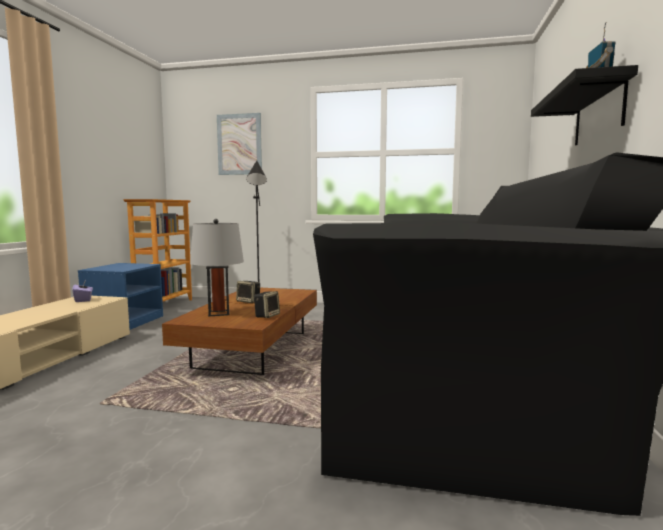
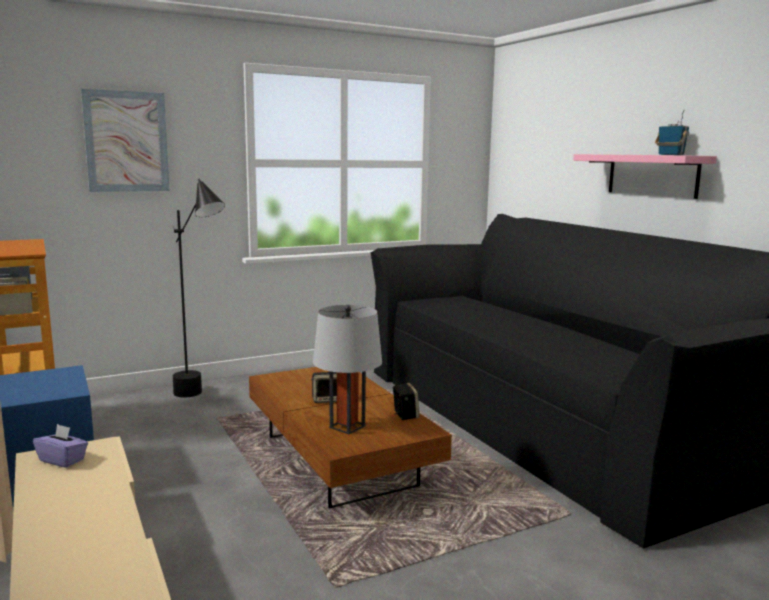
camera: 40 degrees left, 5 degrees up
black shelf [531,65,638,145] -> pink shelf [573,154,717,199]

